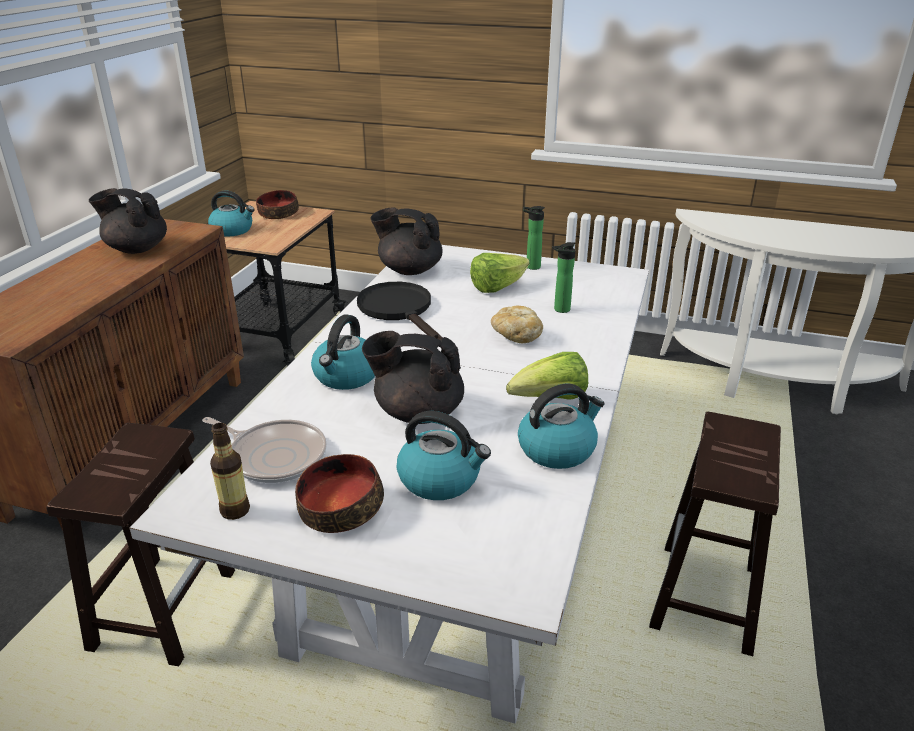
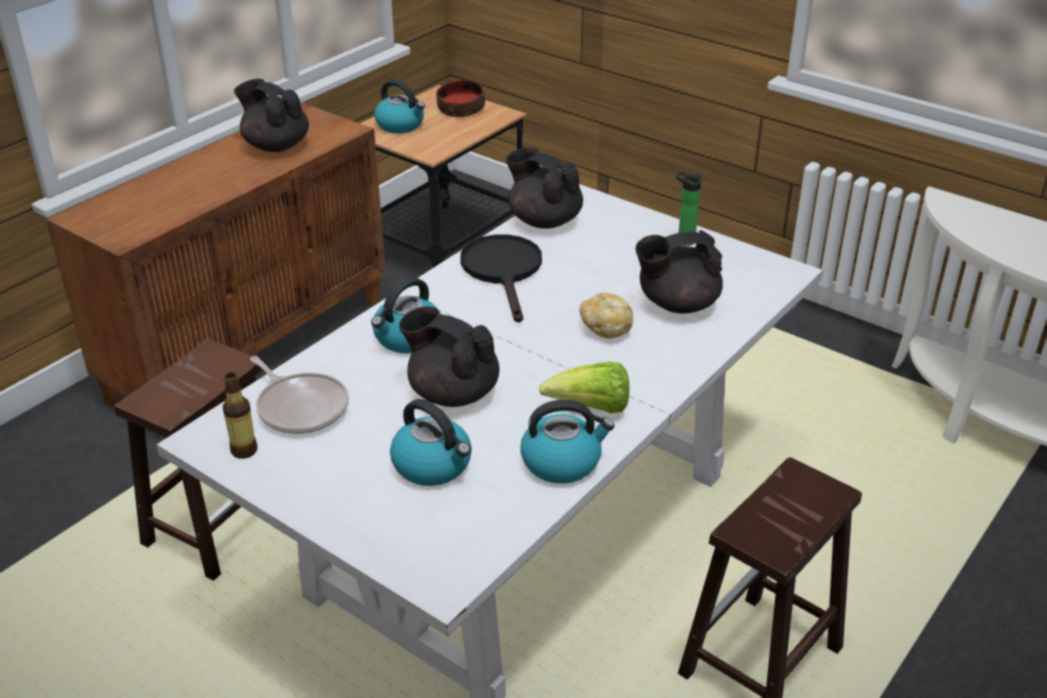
camera: 20 degrees right, 5 degrees up
bowl [295,454,384,533] -> none
lettuce [470,253,530,293] -> none
bottle [552,242,575,313] -> black teapot [635,230,723,314]

